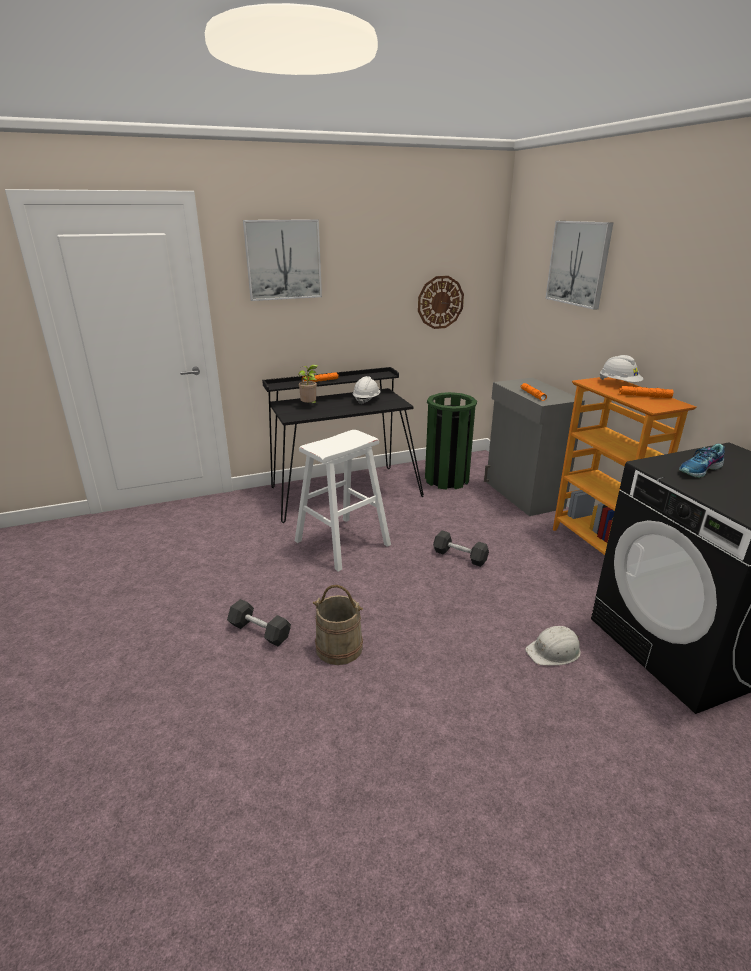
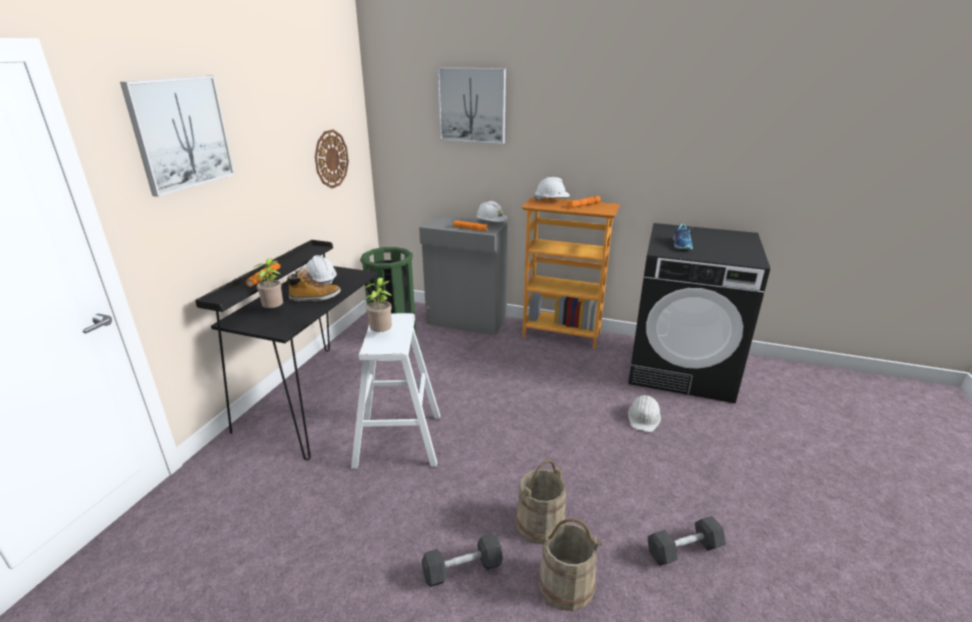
camera: 50 degrees left, 0 degrees up
black dumbbell [433,530,489,567] -> black dumbbell moved to [648,516,726,566]
none -> boot [285,268,341,302]
none -> potted plant [364,278,392,332]
none -> white hard hat [476,201,507,222]
none -> beige bucket [539,518,602,611]

